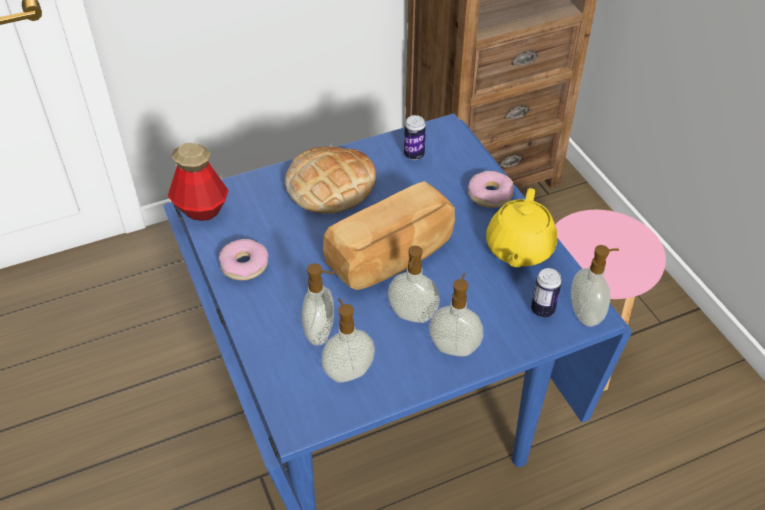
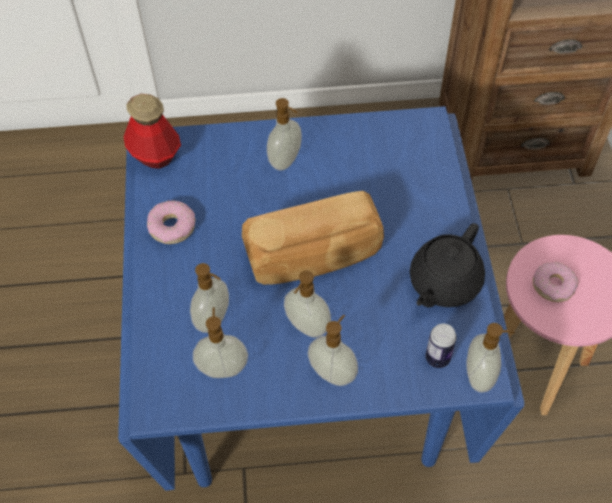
camera: 20 degrees right, 10 degrees up
bread [285,147,376,213] -> soap dispenser [267,98,302,171]
can [404,115,426,160] -> none
donut [468,170,514,208] -> donut moved to [533,262,578,302]
yellow teapot [486,188,557,267] -> black teapot [410,223,485,308]

